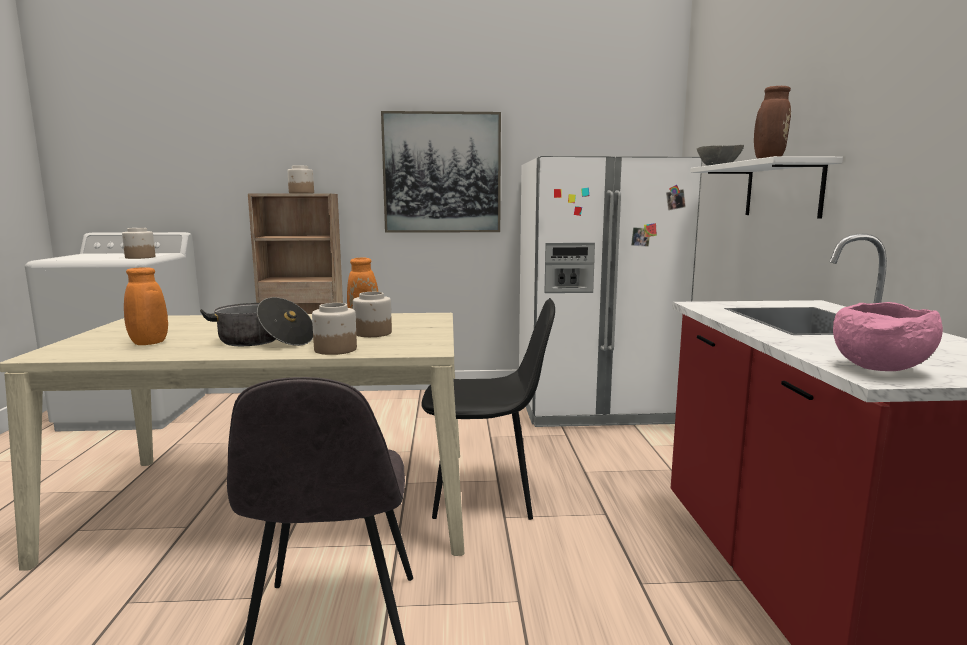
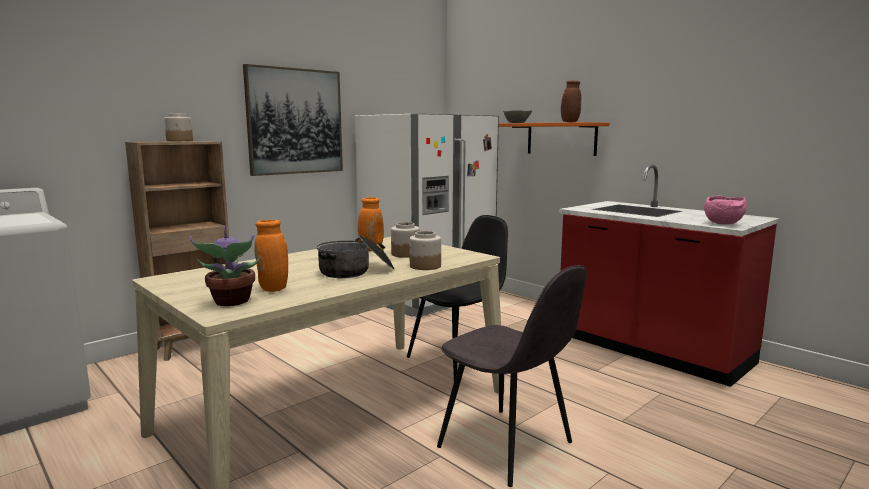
camera: 40 degrees left, 0 degrees up
jar [122,228,155,259] -> none
white shelf [690,156,843,218] -> orange shelf [499,122,609,156]
none -> potted plant [189,226,261,306]

